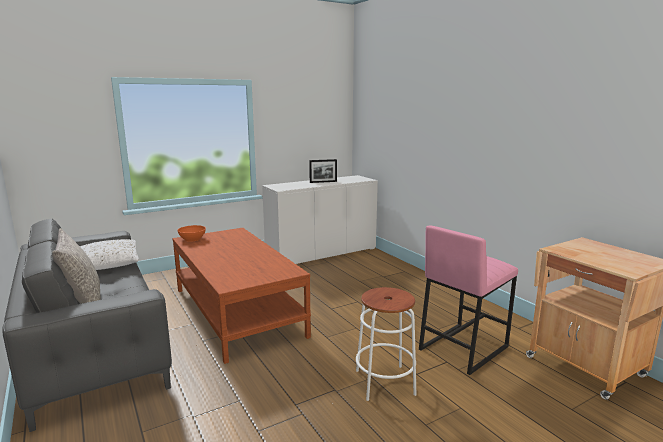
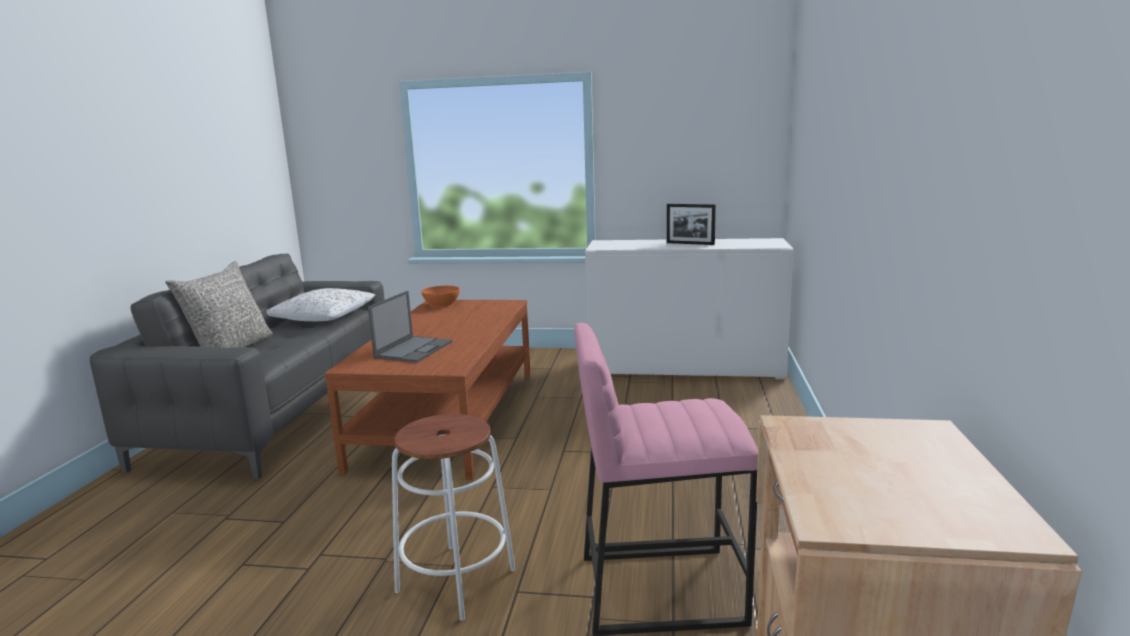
camera: 40 degrees right, 0 degrees up
none -> laptop [368,291,453,362]

